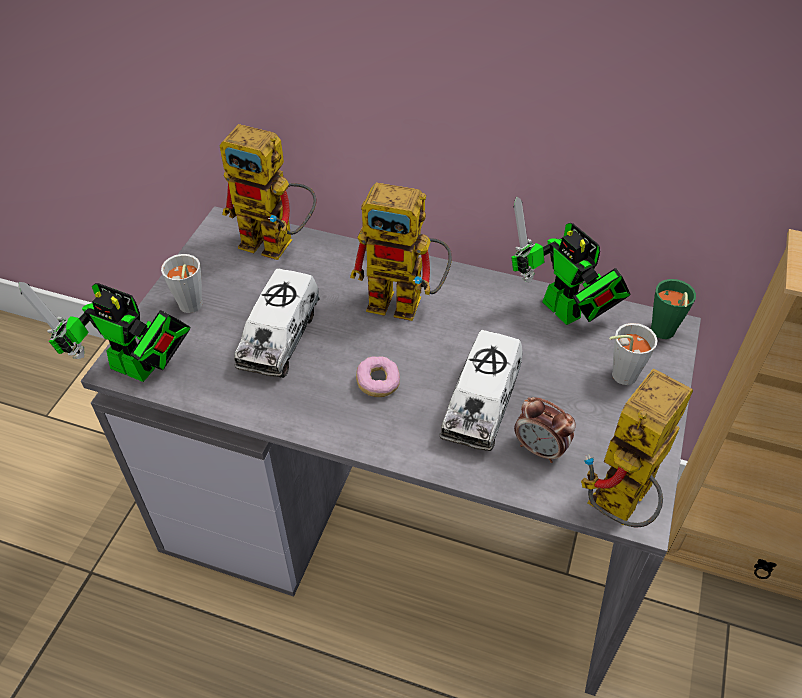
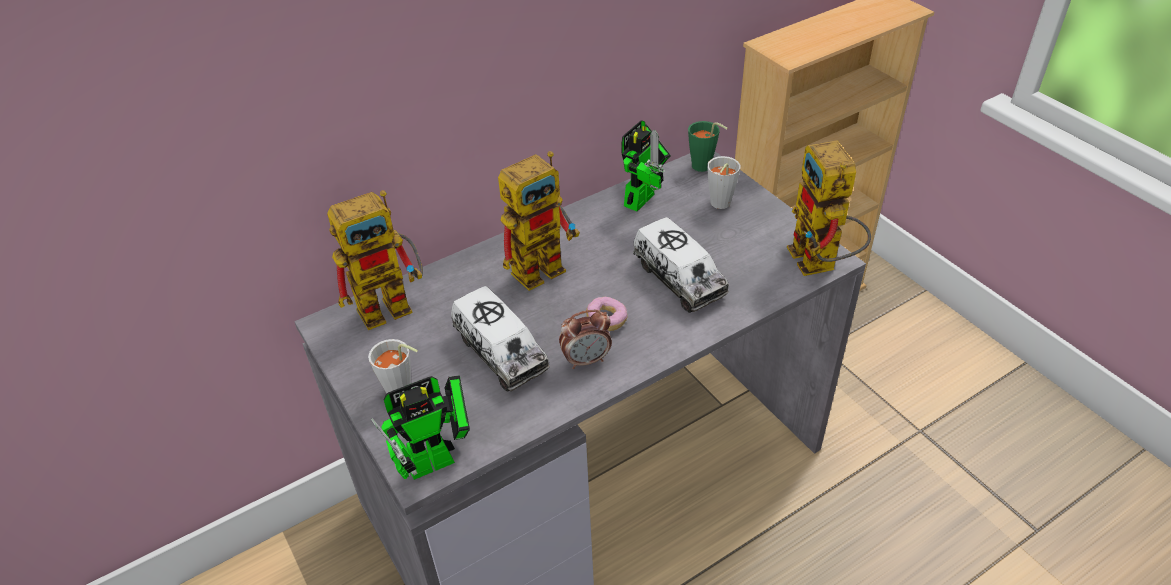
camera: 50 degrees left, 5 degrees down
toy robot [511,196,631,325] -> toy robot turned 60 degrees counterclockwise [622,120,671,211]
alarm clock [514,397,576,463] -> alarm clock moved to [559,310,612,369]

